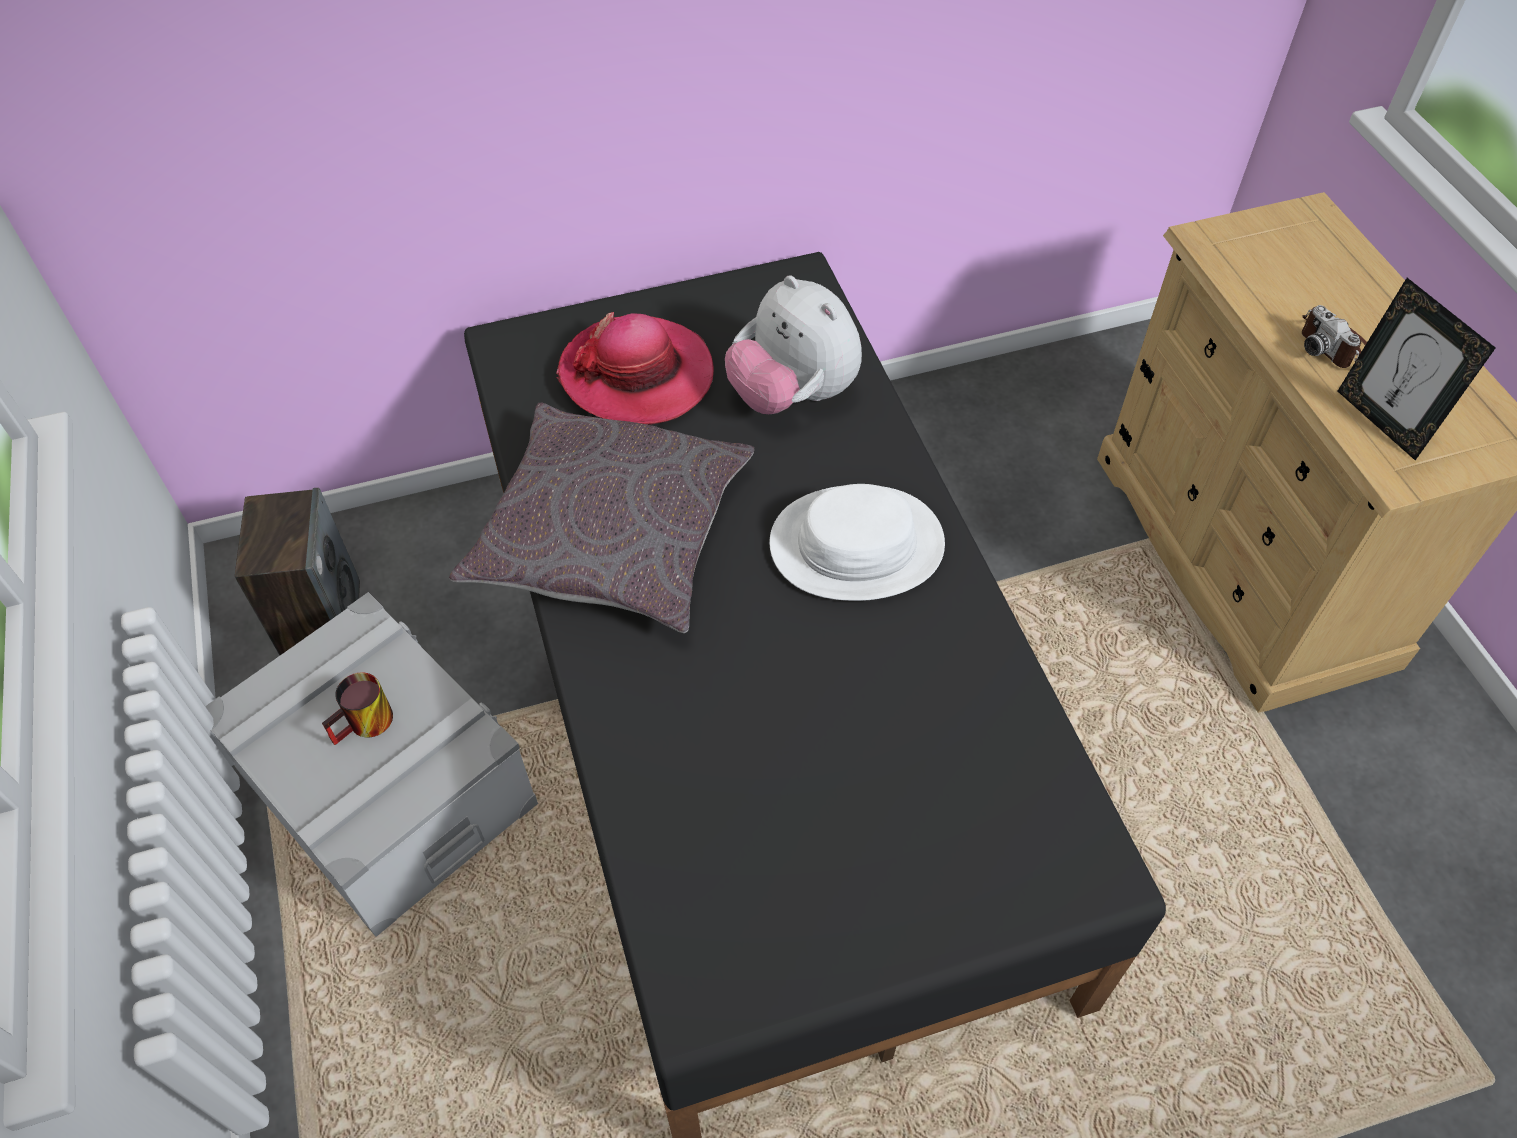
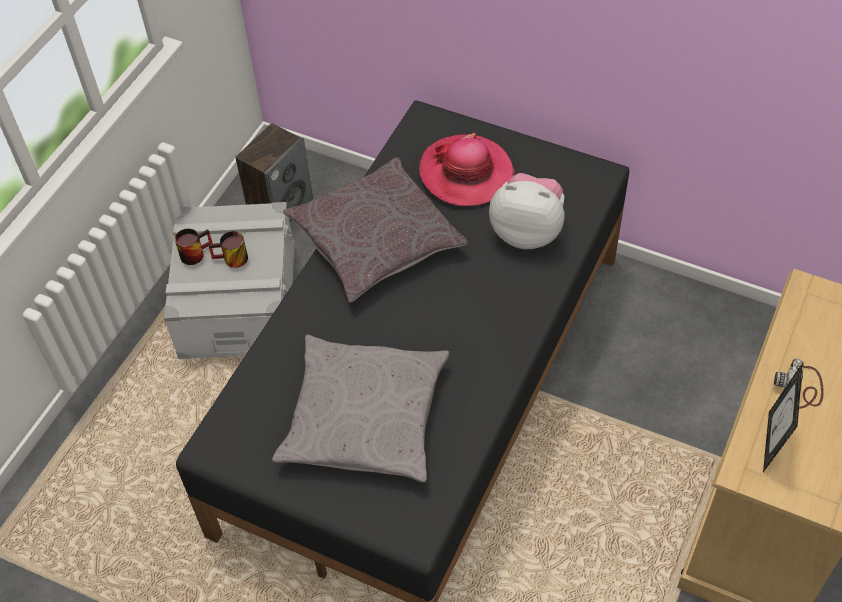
camera: 45 degrees right, 0 degrees up
plush toy [725,275,862,414] -> plush toy turned 105 degrees clockwise [489,173,565,249]
white hat [769,484,945,601] -> none
none -> mug [175,228,213,265]
none -> grey pillow [272,335,449,482]

